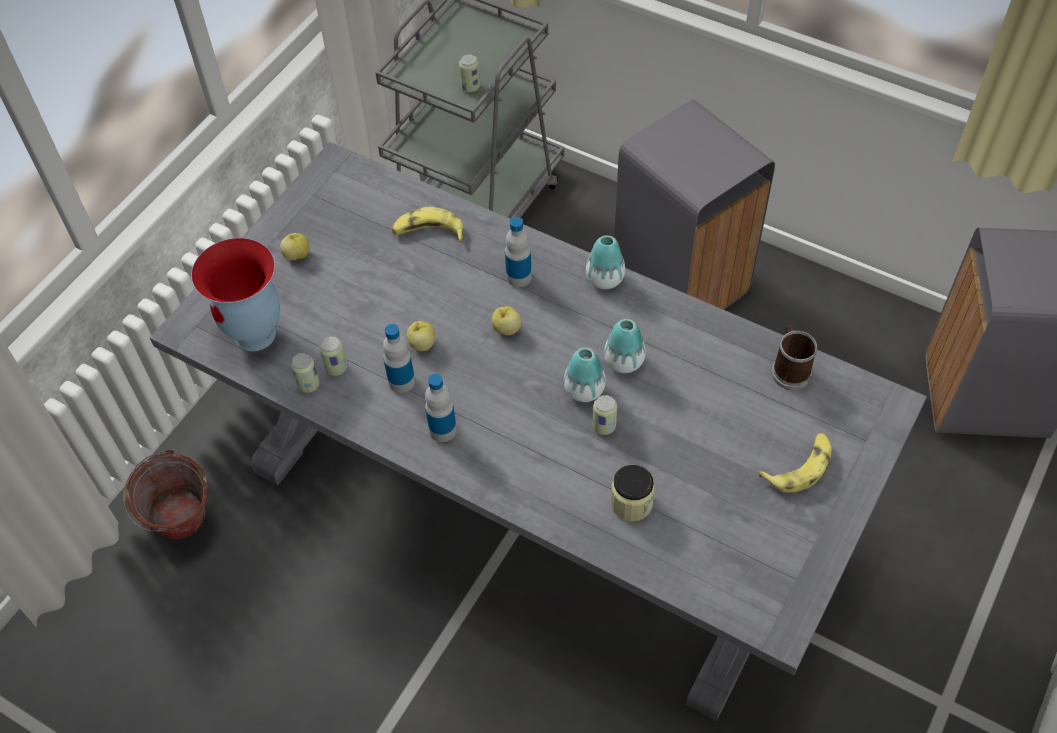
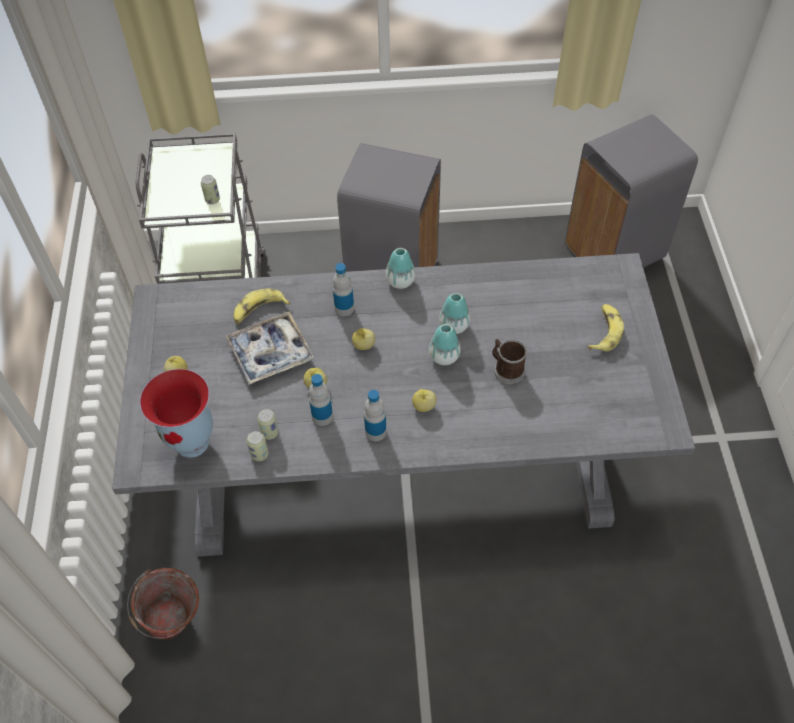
camera: 35 degrees left, 0 degrees up
can [593,395,617,435] -> none
jar [610,465,655,521] -> none
mug [771,324,817,390] -> mug moved to [492,339,527,384]
none -> tray [226,311,314,385]
none -> apple [412,389,437,412]

